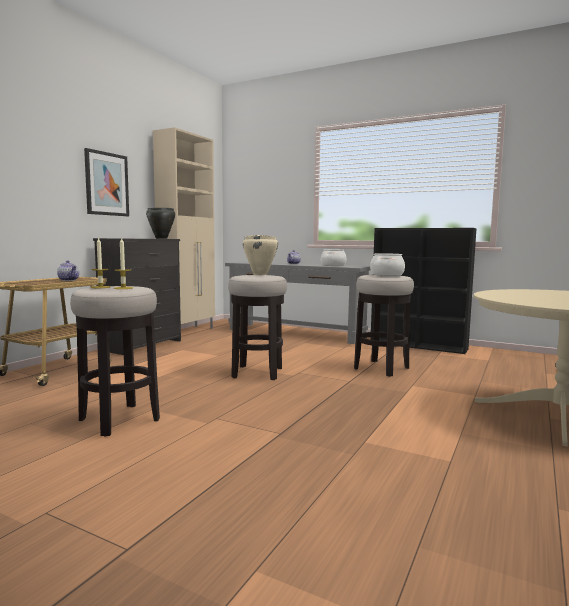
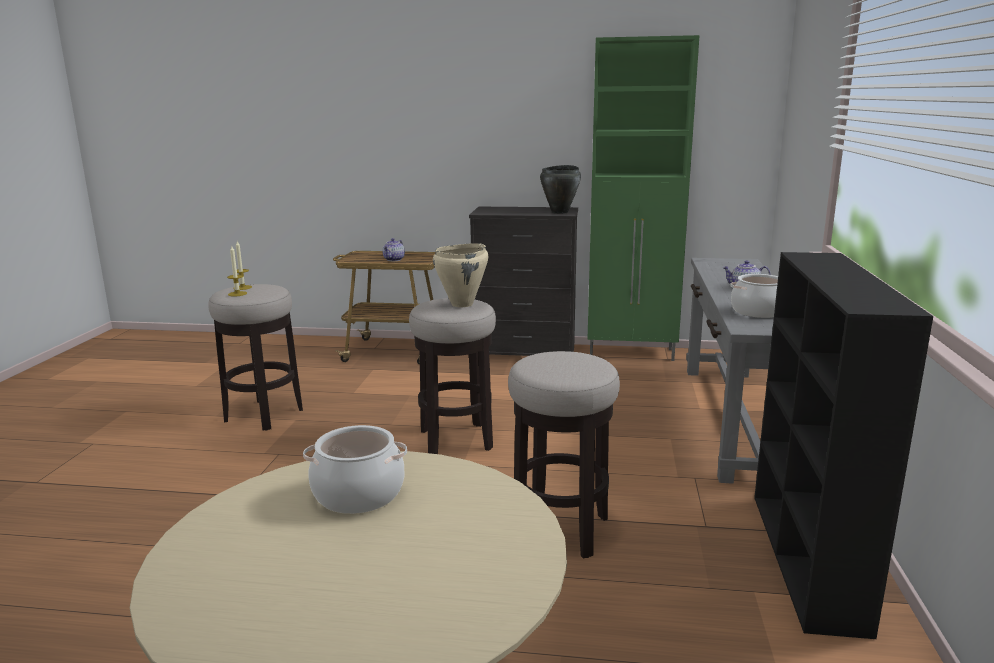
camera: 70 degrees right, 10 degrees up
picture [84,148,129,216] -> none
beige cabinet [153,127,215,329] -> green cabinet [587,35,699,361]
cooking pot [370,253,405,276] -> cooking pot moved to [303,425,407,514]

